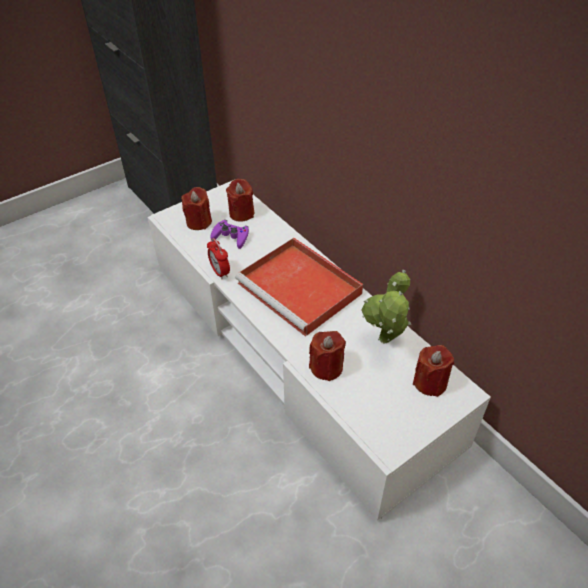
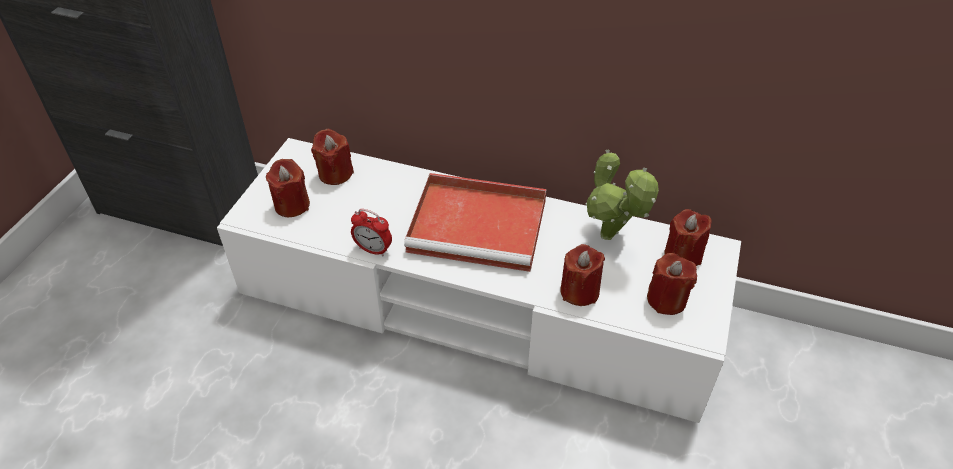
camera: 35 degrees left, 0 degrees up
purple game controller [210,220,249,249] -> none
none -> red candle [647,253,697,315]

